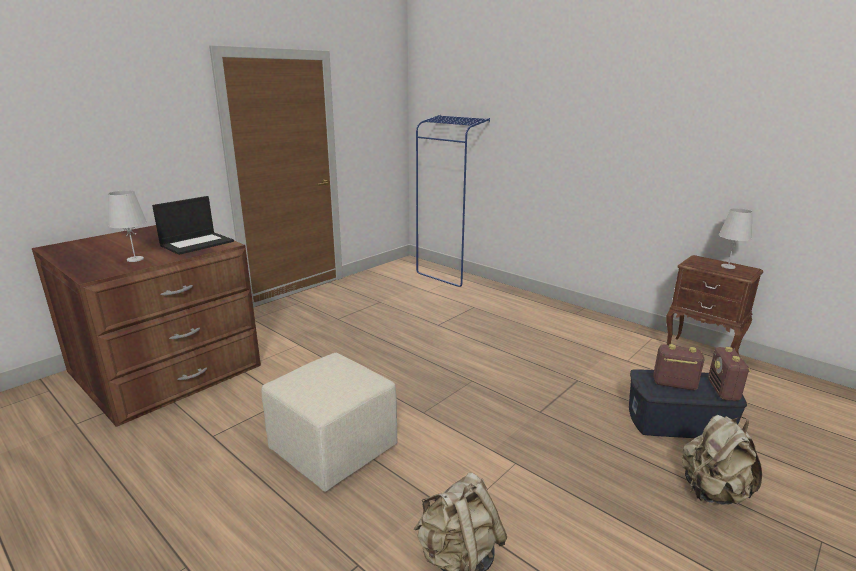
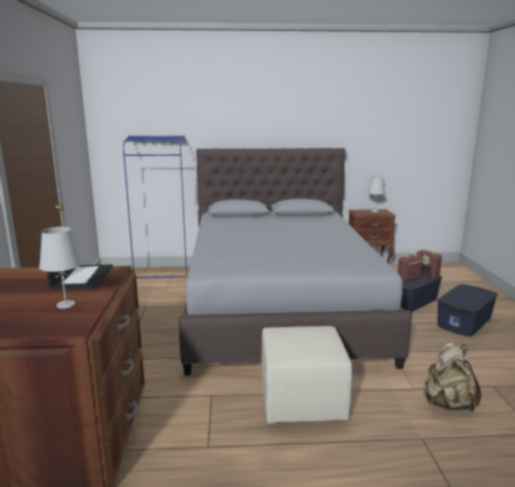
camera: 45 degrees left, 5 degrees down
beige backpack [682,415,762,505] -> blue storage box [437,284,498,337]
none -> grey bed [178,148,413,376]

